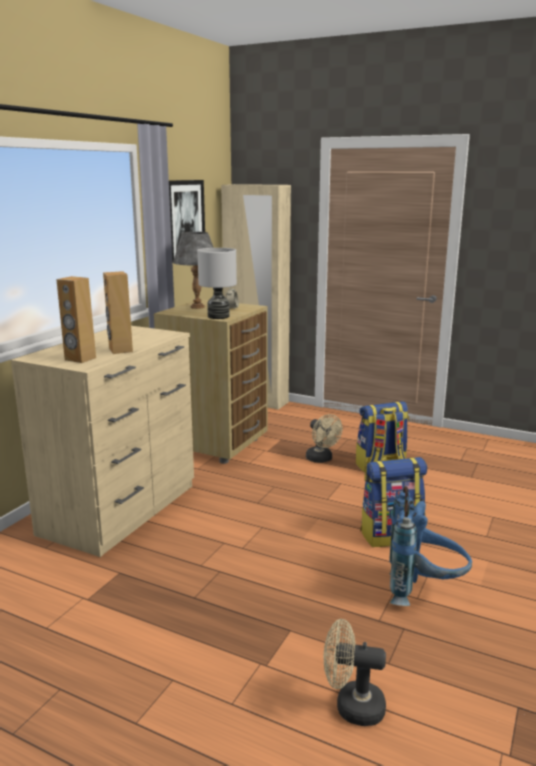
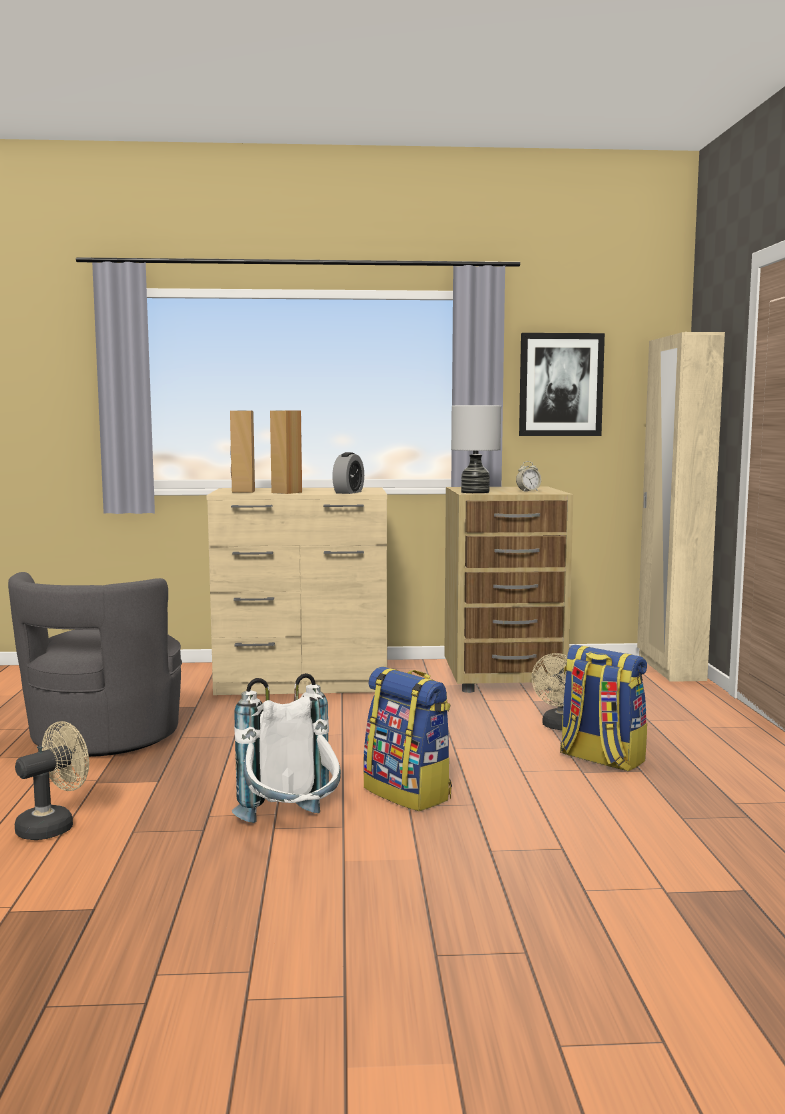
camera: 60 degrees right, 10 degrees down
grey table lamp [173,232,214,309] -> none
beige fan [324,619,386,726] -> beige fan turned 60 degrees clockwise [15,721,89,840]
blue backpack [389,486,472,606] -> white backpack [232,673,341,823]
none -> grey armchair [8,572,182,757]
none -> alarm clock [332,452,364,494]

